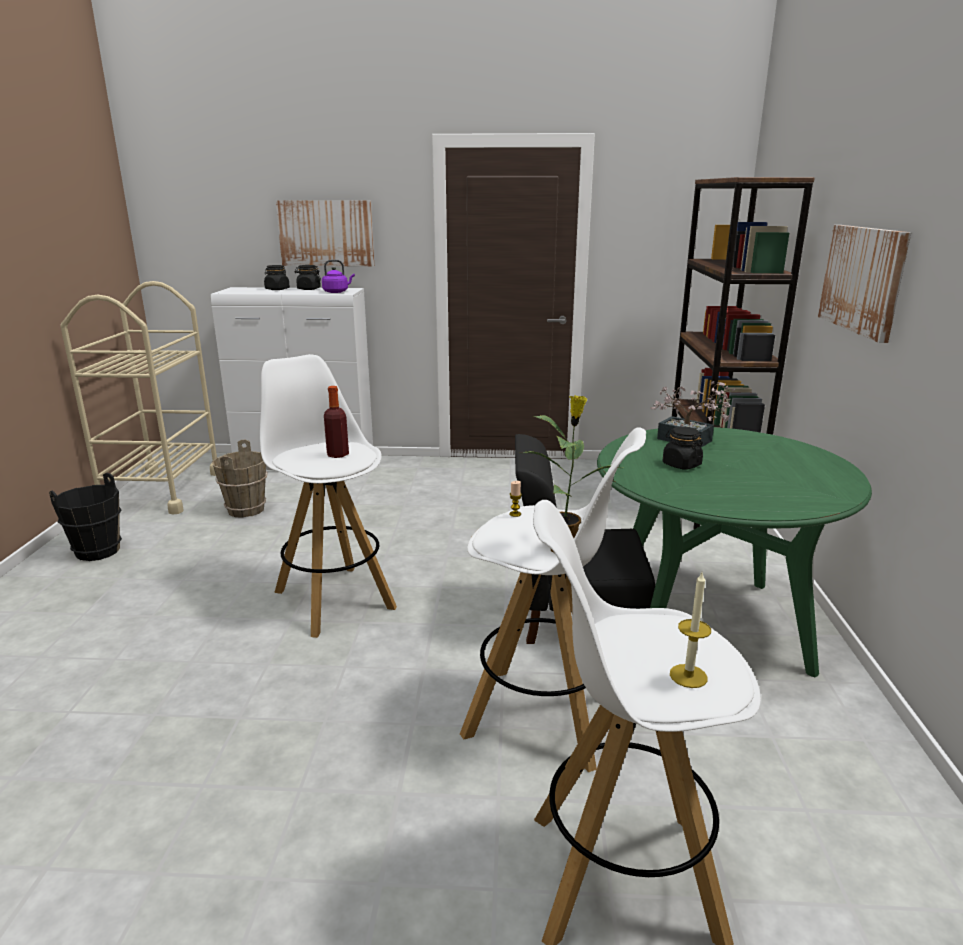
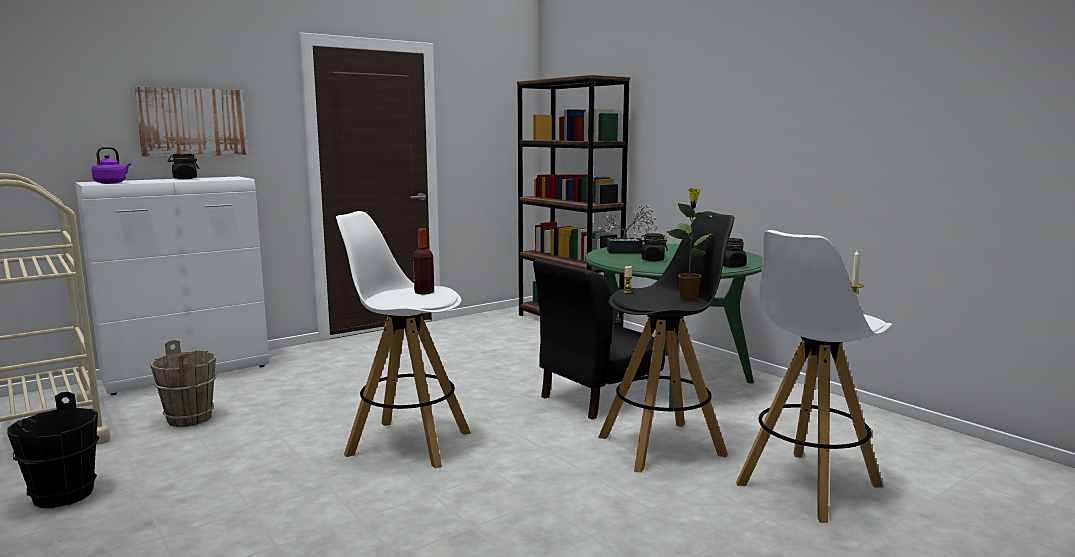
camera: 40 degrees left, 10 degrees down
black jar [264,265,290,290] -> black jar moved to [723,238,747,268]
purple kettle [322,260,355,293] -> purple kettle moved to [92,147,131,184]
white stool [460,427,646,772] -> black stool [598,211,735,473]
picture [818,225,911,343] -> none

